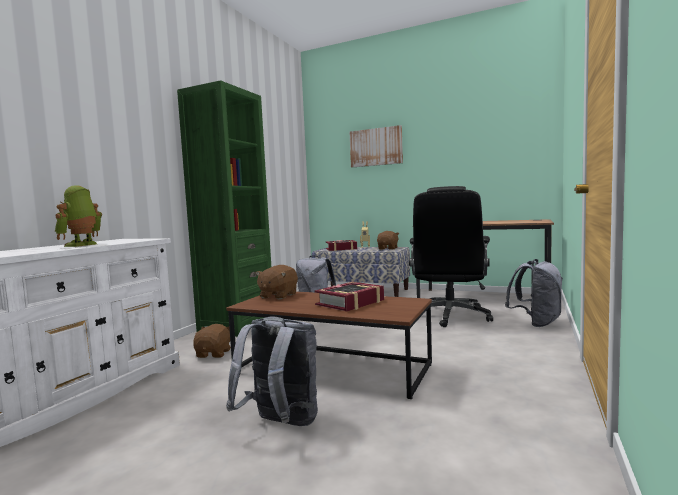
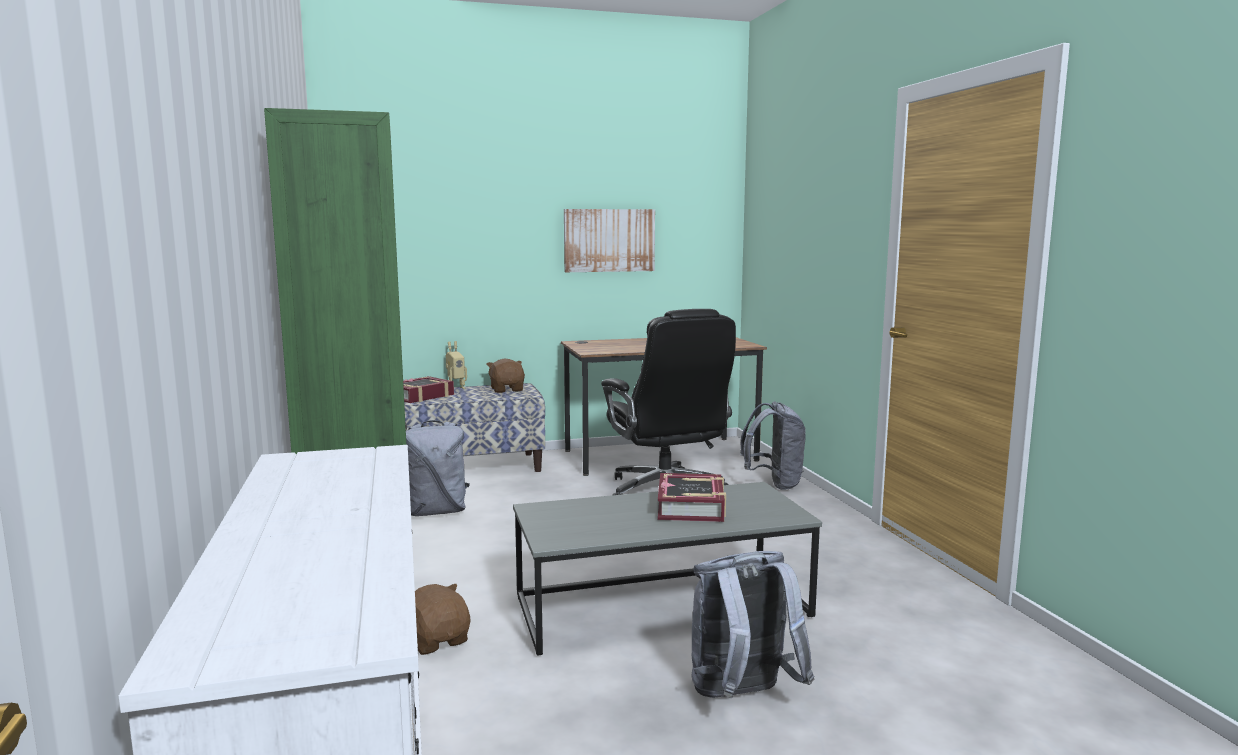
camera: 40 degrees left, 5 degrees up
toy robot [55,185,102,247] -> none
brown coffee table [226,291,432,399] -> grey coffee table [513,482,822,656]
brown plush toy [256,265,298,300] -> none
picture [350,125,403,167] -> picture moved to [564,209,655,272]

